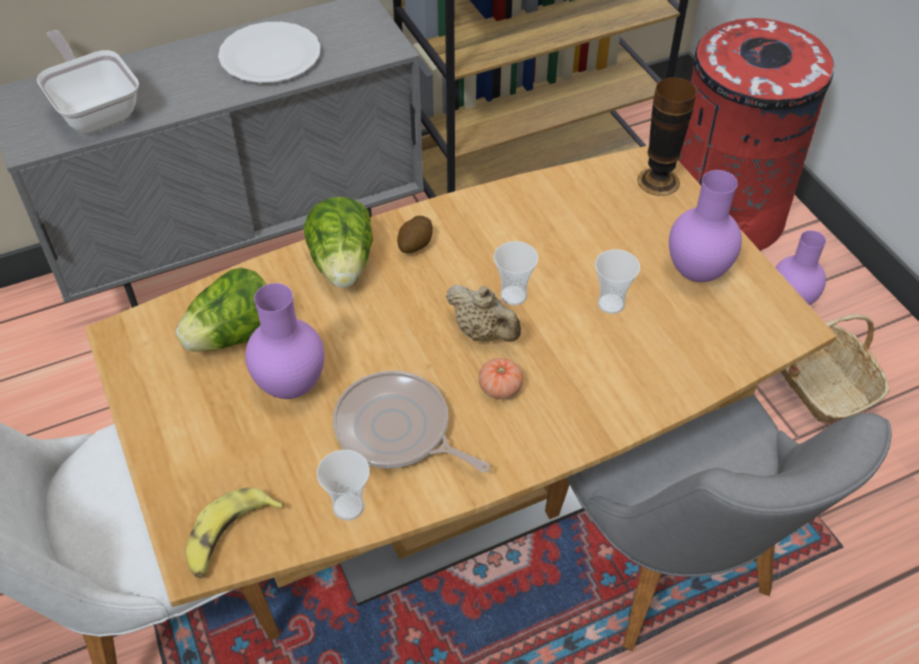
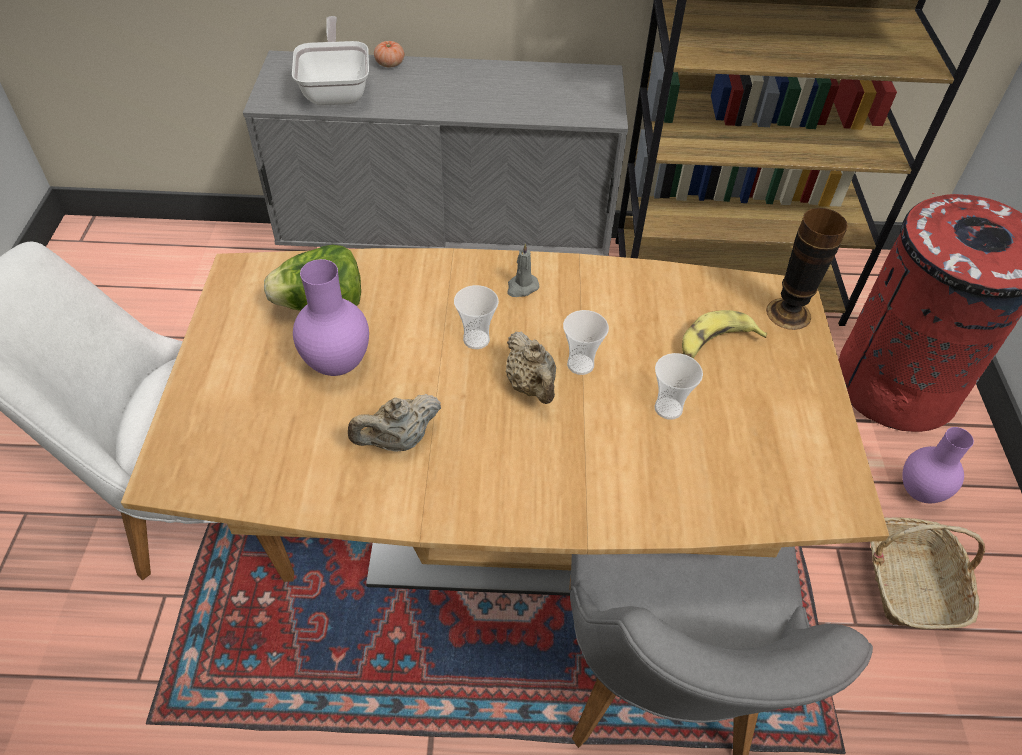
camera: 25 degrees right, 0 degrees up
banana [185,488,284,578] -> banana moved to [682,310,767,358]
white plate [218,22,321,83] -> none
lettuce [303,197,373,288] -> none
cup [316,450,370,520] -> cup moved to [454,285,499,349]
frying pan [333,371,490,472] -> beige teapot [348,394,441,452]
potato [397,216,433,253] -> grey candle [507,243,540,297]
tomato [479,358,523,399] -> tomato moved to [374,41,404,67]
purple vase [669,170,742,282] -> none

